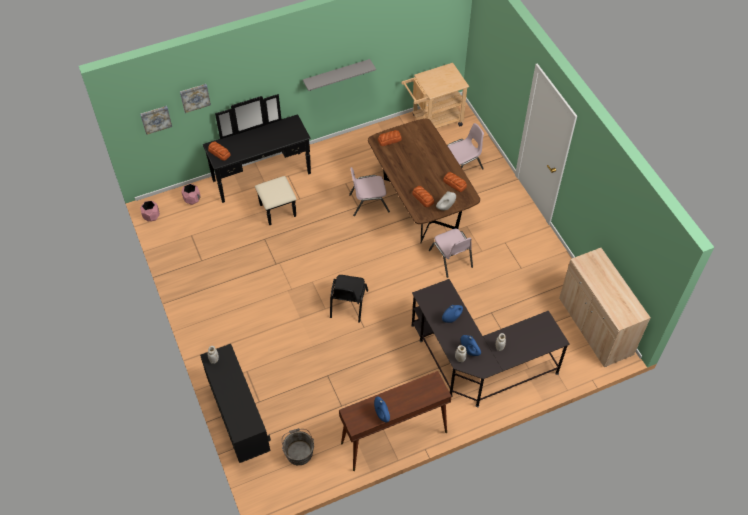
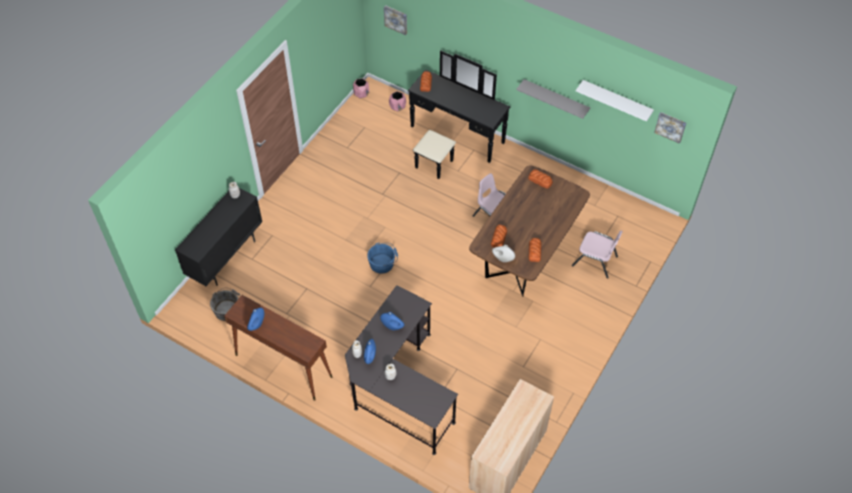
camera: 55 degrees right, 0 degrees up
picture [180,84,211,113] -> picture moved to [654,112,686,144]
black chair [330,275,368,323] -> blue bucket [367,242,398,274]
beige cart [401,63,469,129] -> none
pink chair [429,228,473,278] -> none
none -> white shelf [576,80,654,122]

